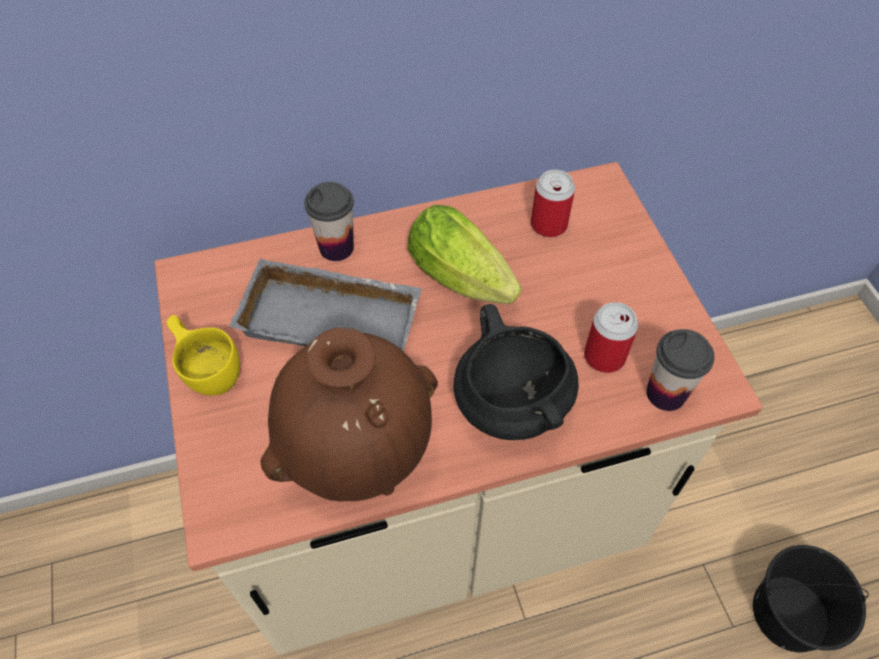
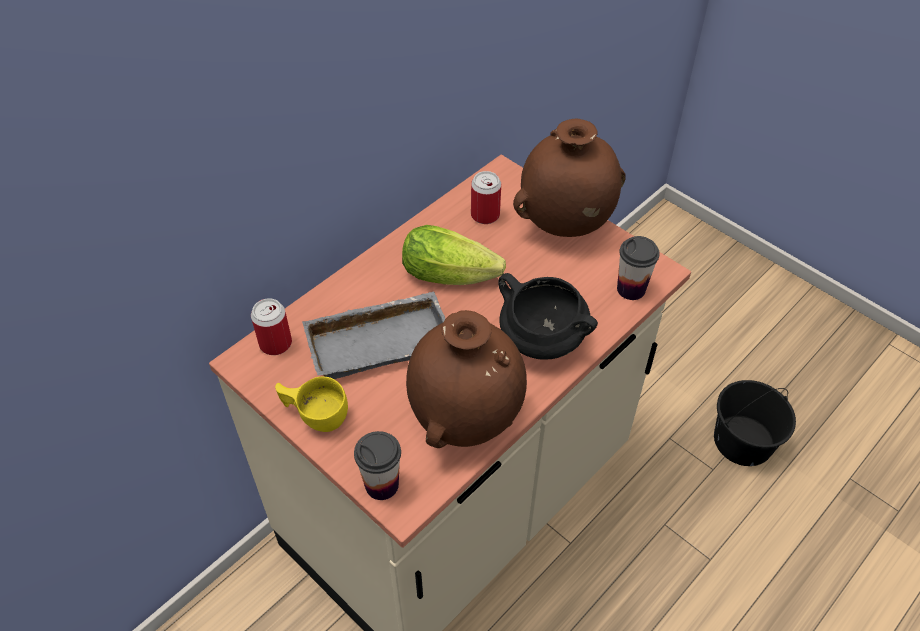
camera: 30 degrees left, 5 degrees down
cup [304,182,354,261] -> cup moved to [354,431,401,500]
can [584,302,638,373] -> can moved to [251,298,292,355]
none -> brown vase [513,119,626,237]

